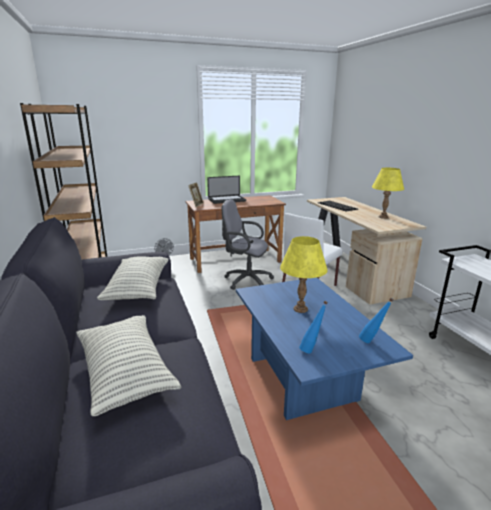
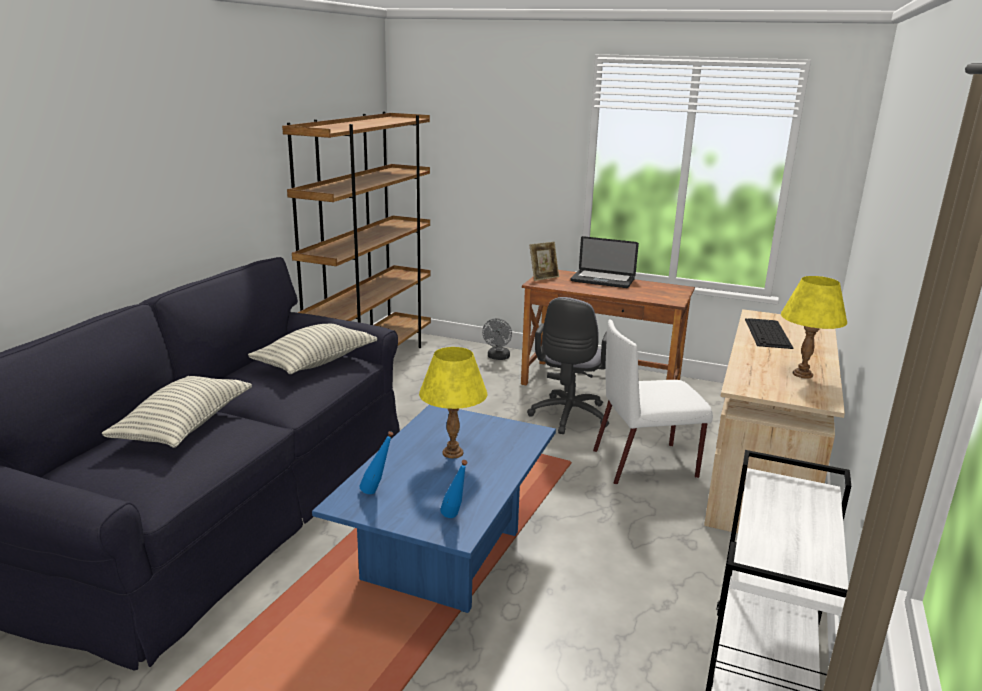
camera: 40 degrees right, 0 degrees up
grey office chair [222,200,274,290] -> grey office chair turned 135 degrees counterclockwise [527,297,609,434]

